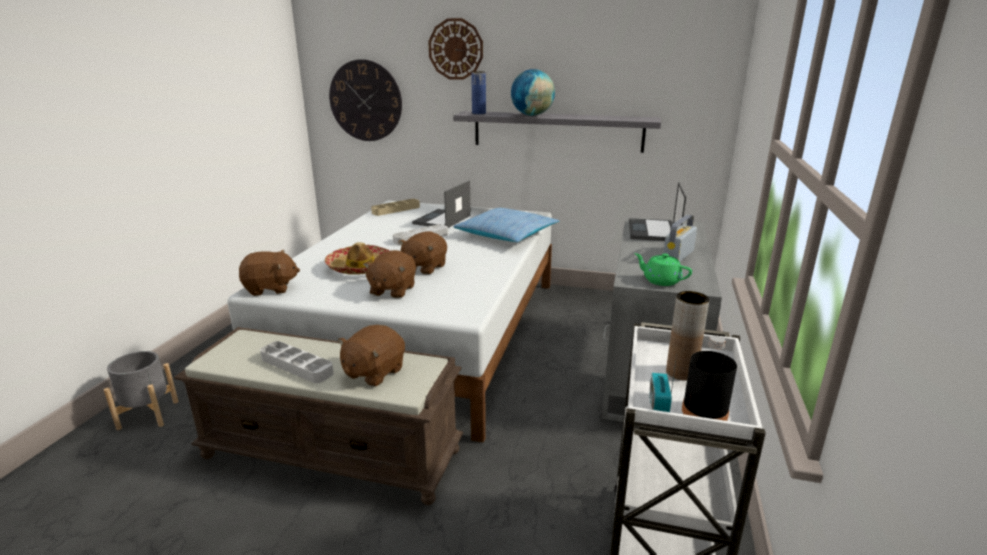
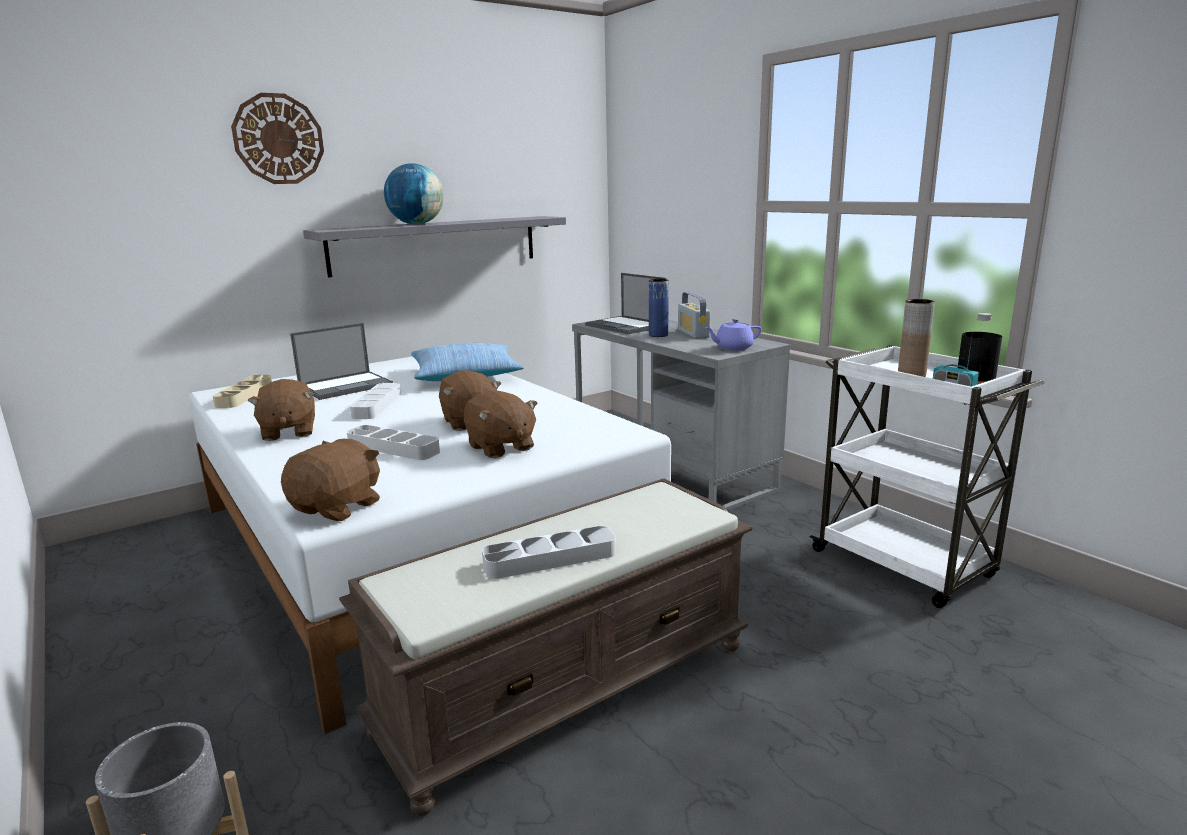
camera: 50 degrees left, 5 degrees down
hat [325,242,390,275] -> grey tray [347,425,440,460]
wall clock [329,59,402,141] -> none
brown plush toy [338,325,405,387] -> brown plush toy moved to [248,379,315,441]
laptop [412,180,471,228] -> laptop turned 105 degrees counterclockwise [290,323,393,400]
blue vase [471,71,486,114] -> blue vase moved to [649,279,669,337]
green teapot [634,253,692,286] -> purple teapot [705,319,761,351]

